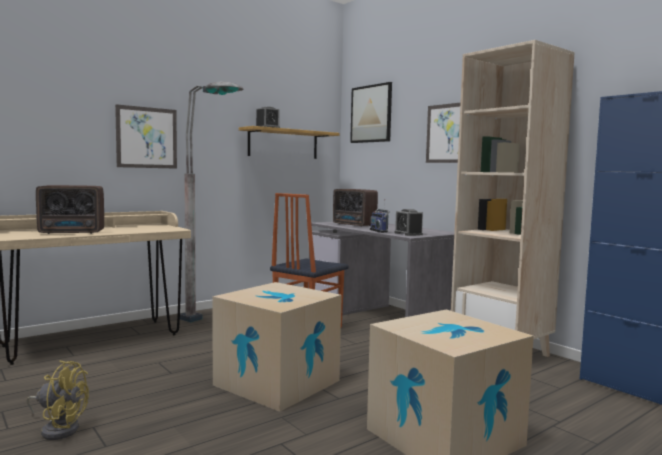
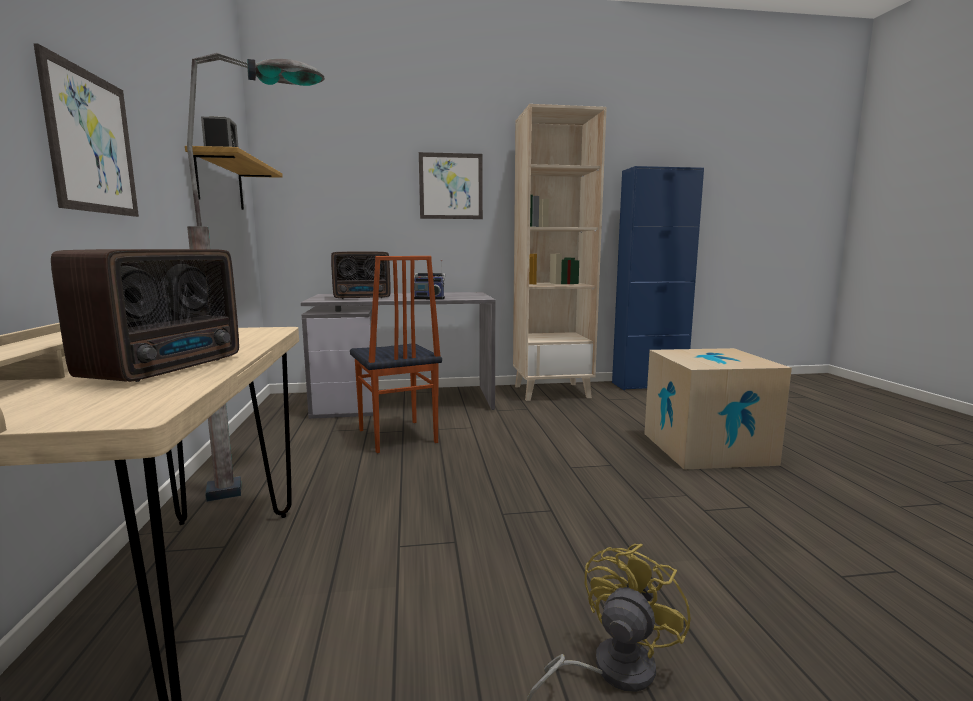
camera: 60 degrees left, 5 degrees up
cardboard box [212,282,342,412] -> none
picture [350,82,392,143] -> none
alarm clock [395,209,423,236] -> none

